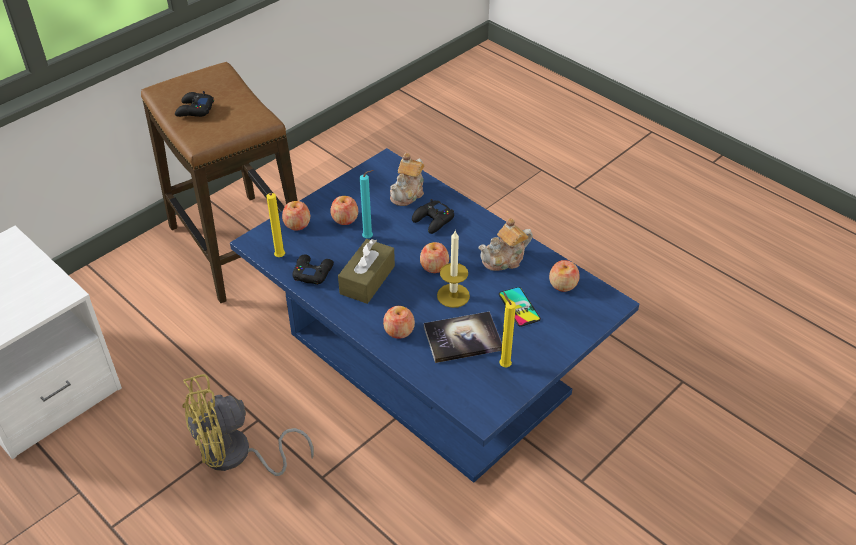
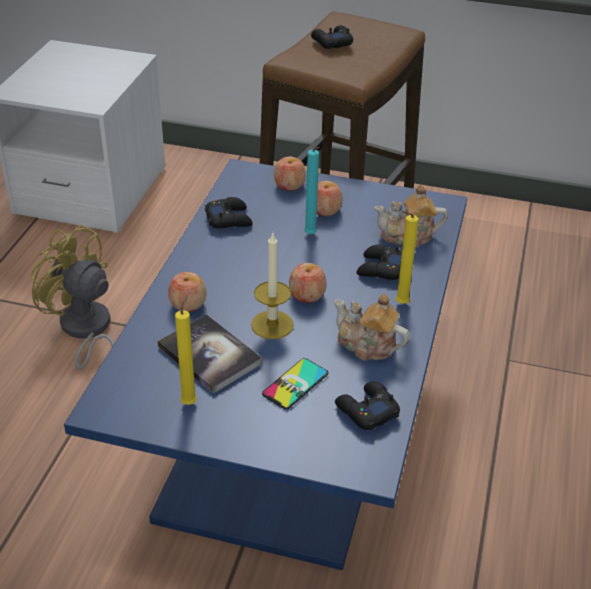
camera: 60 degrees right, 5 degrees down
yellow candle [266,193,285,257] -> yellow candle moved to [396,211,418,304]
brown tissue box [338,239,395,304] -> none
apple [549,260,580,292] -> black game controller [335,381,400,430]

